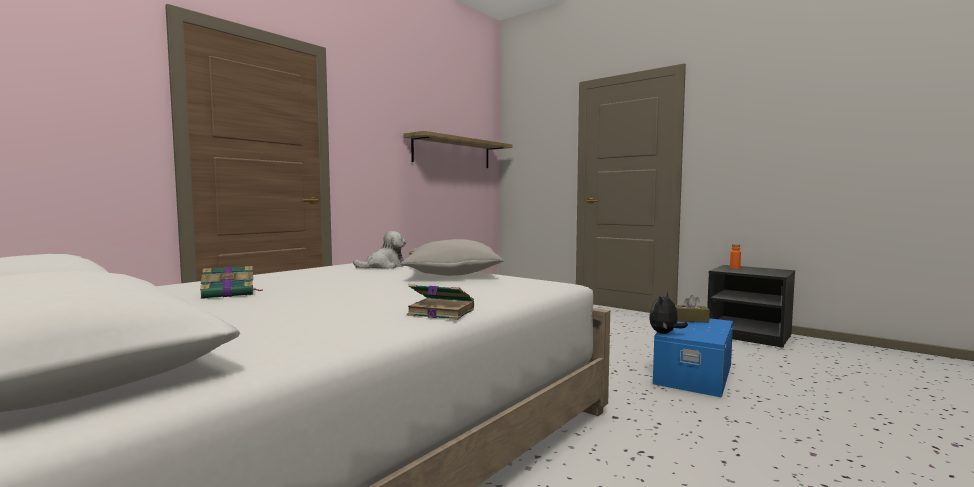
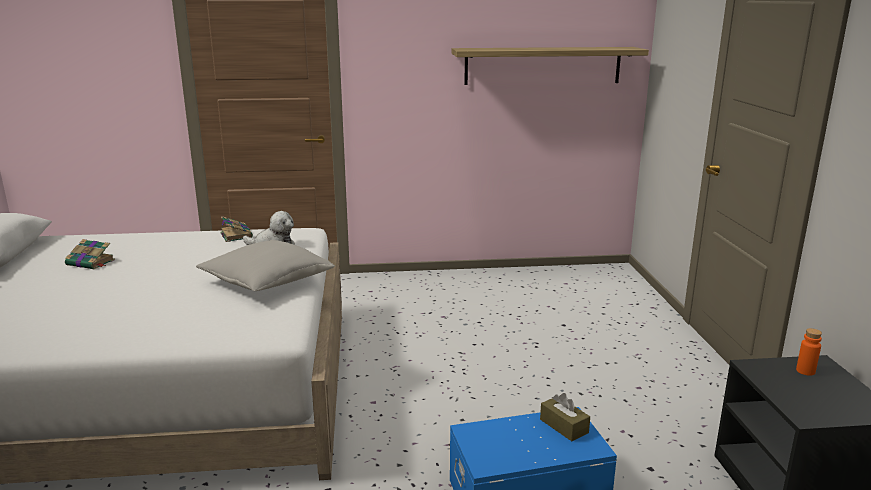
camera: 45 degrees right, 15 degrees up
book [407,284,474,320] -> book moved to [220,216,253,242]
plush toy [649,292,688,334] -> none

